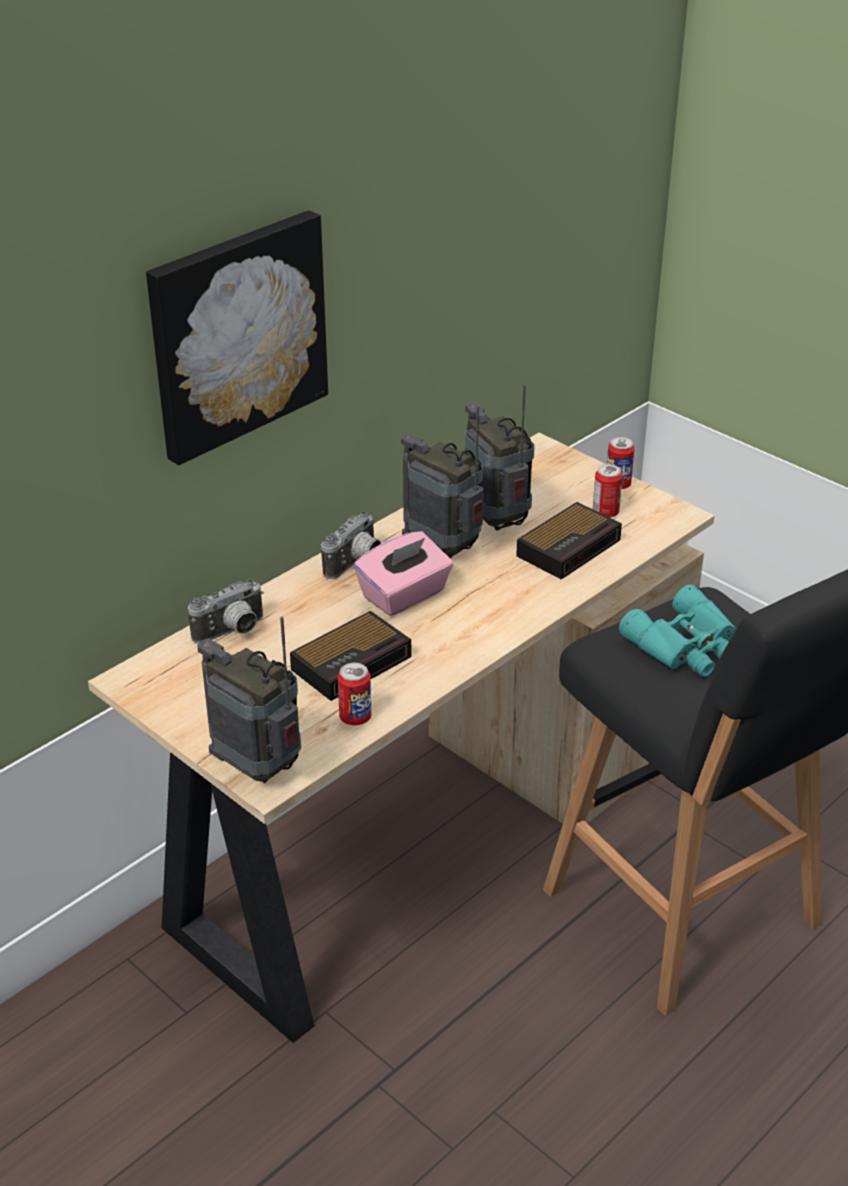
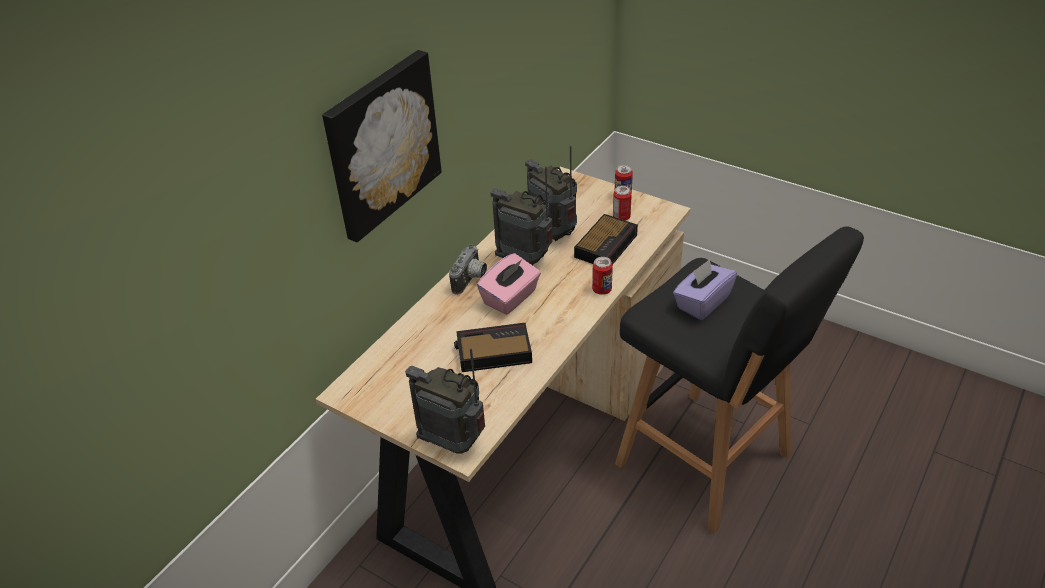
camera: 10 degrees left, 5 degrees up
camera [188,579,264,643] -> none
alarm clock [290,611,411,701] -> alarm clock turned 135 degrees counterclockwise [454,323,532,372]
can [338,663,371,725] -> can moved to [592,257,613,295]
turquoise binoculars [619,584,737,677] -> purple tissue box [673,259,737,320]

